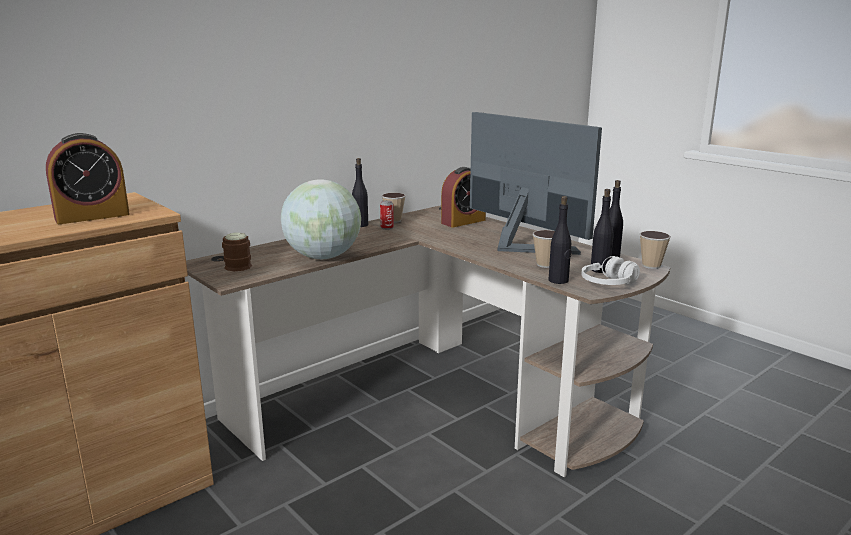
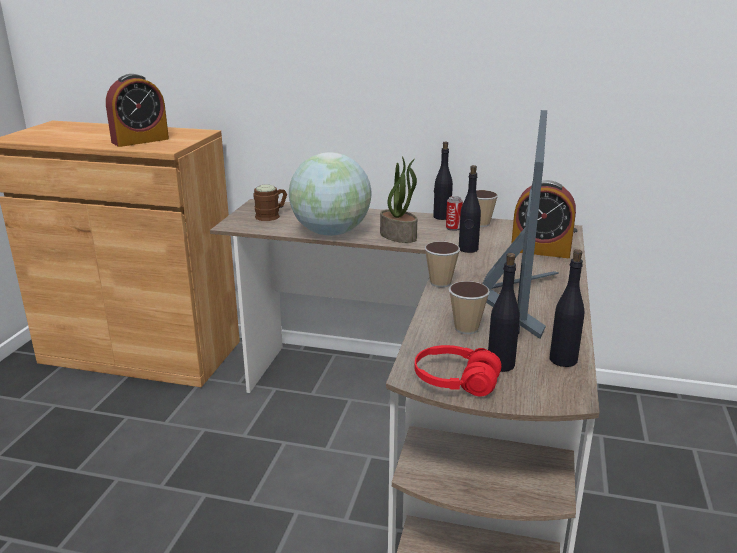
camera: 55 degrees right, 5 degrees up
alarm clock [46,133,130,224] -> alarm clock turned 60 degrees counterclockwise [106,74,169,147]
black bottle [549,196,572,284] -> black bottle moved to [459,165,481,253]
white headphones [581,256,640,285] -> red headphones [414,345,501,397]
cup [639,231,671,269] -> cup moved to [425,241,460,287]
none -> potted plant [380,156,417,243]

